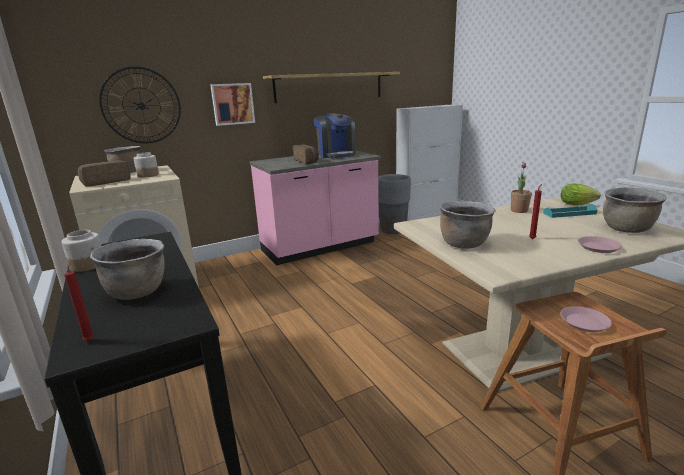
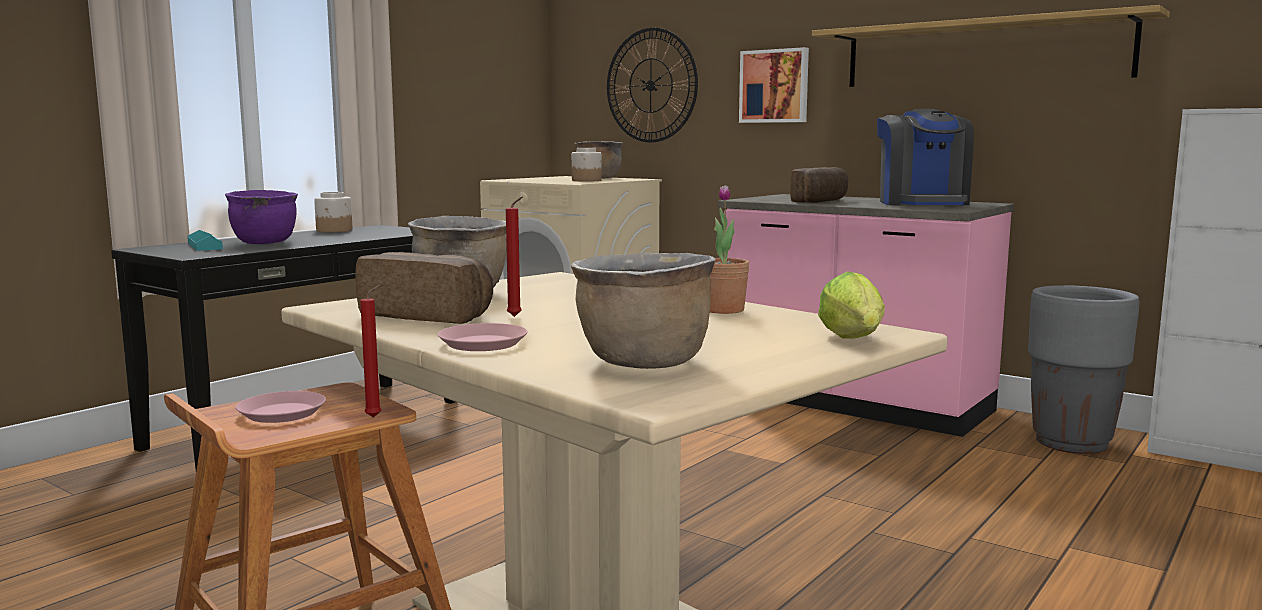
camera: 65 degrees right, 10 degrees down
red candle [64,261,94,341] -> red candle moved to [360,285,382,418]
bread [78,160,131,186] -> bread moved to [355,252,493,324]
brown cooking pot [90,239,165,300] -> purple cooking pot [225,190,298,244]
coffee machine [313,113,356,158] -> coffee machine turned 45 degrees counterclockwise [877,109,974,206]
turquoise tray [543,204,598,218] -> turquoise tray moved to [188,230,223,251]

